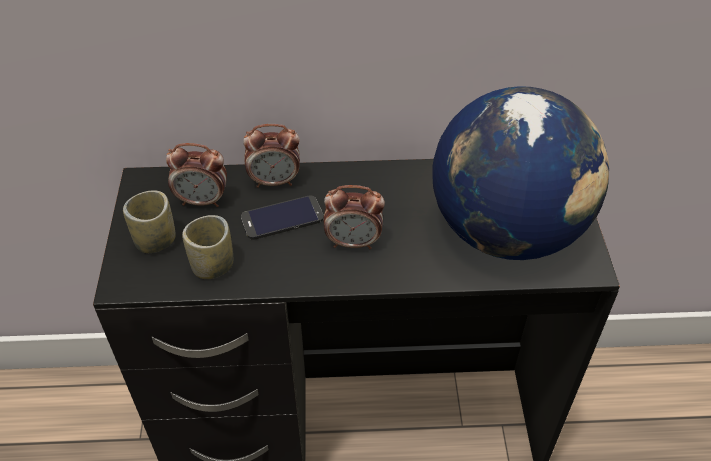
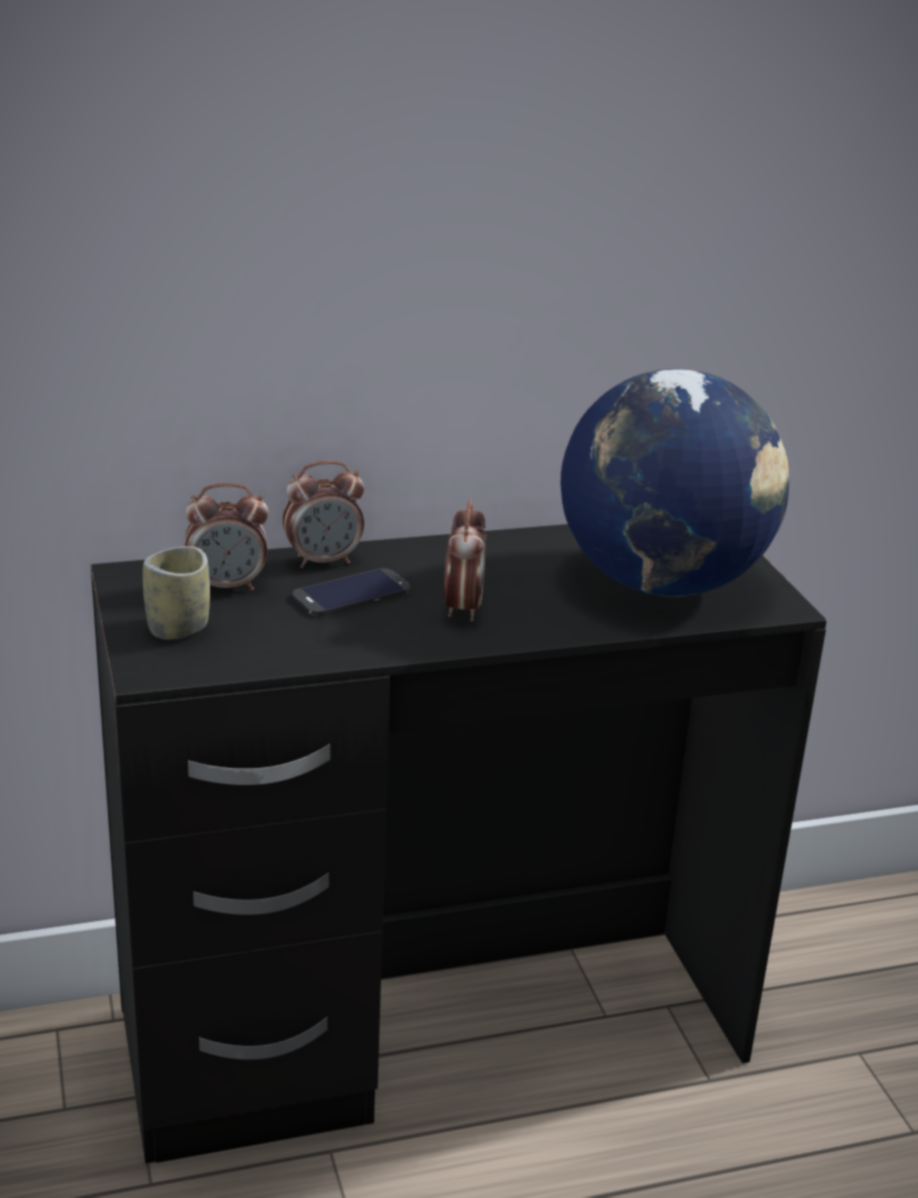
camera: 15 degrees left, 20 degrees down
cup [182,215,233,279] -> none
alarm clock [324,185,385,249] -> alarm clock turned 75 degrees counterclockwise [444,500,486,621]

